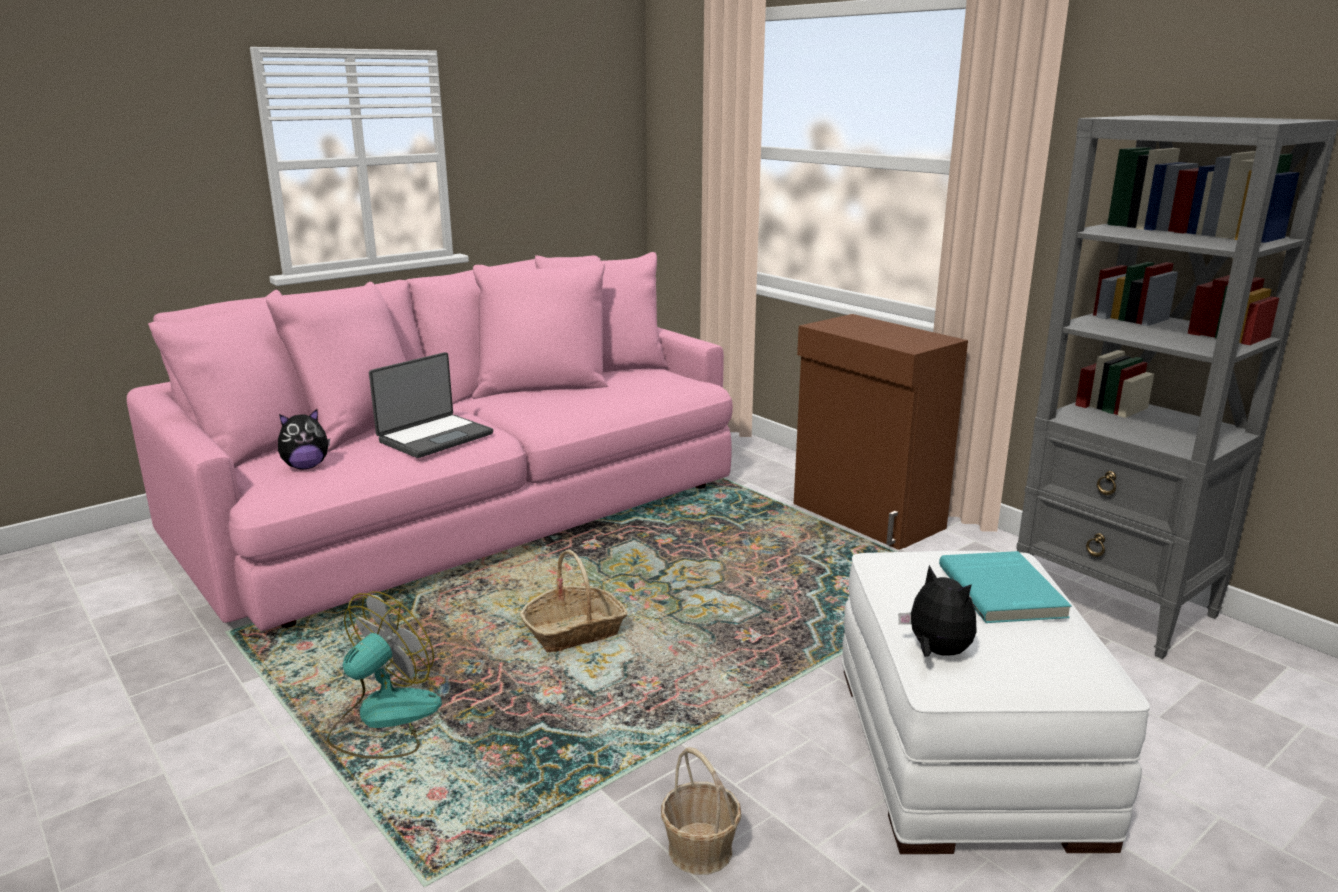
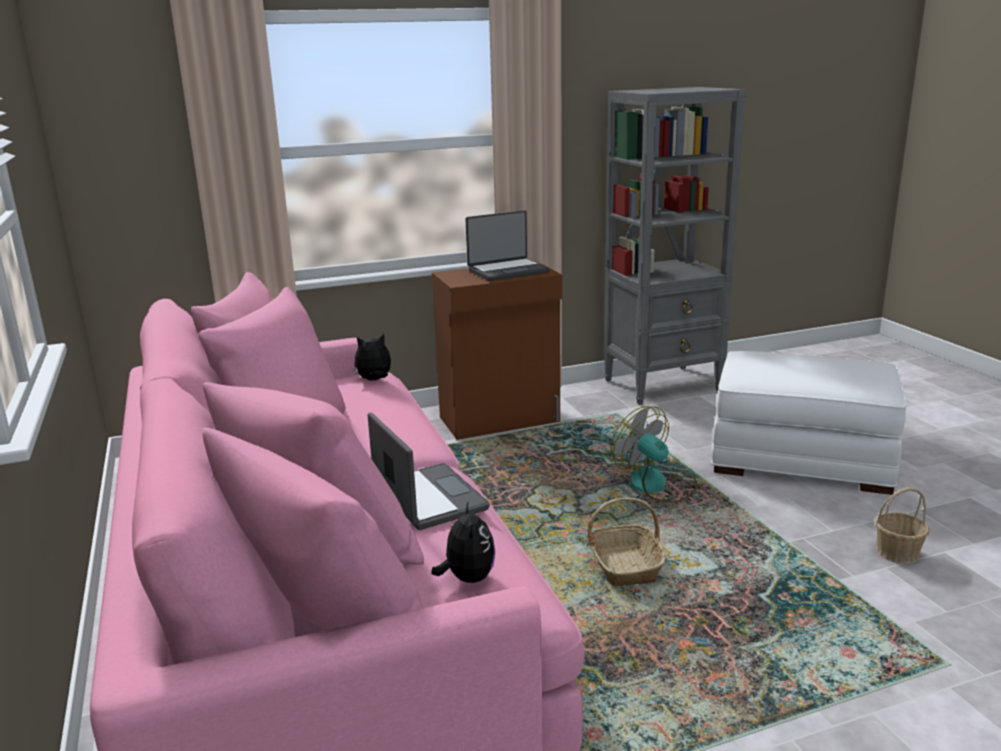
camera: 70 degrees left, 0 degrees up
fan [327,591,442,759] -> fan moved to [611,406,697,503]
plush toy [898,565,977,656] -> plush toy moved to [354,334,391,380]
turquoise book [939,551,1072,623] -> none
none -> laptop [466,210,550,281]

